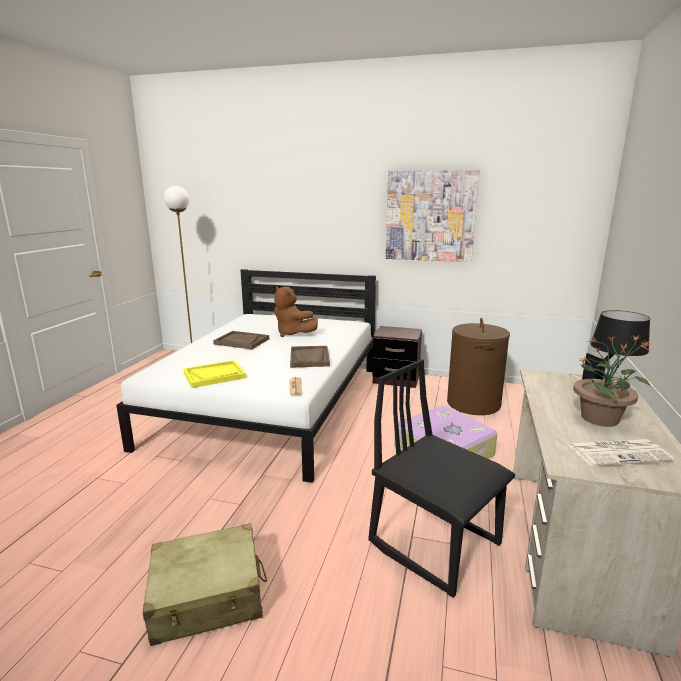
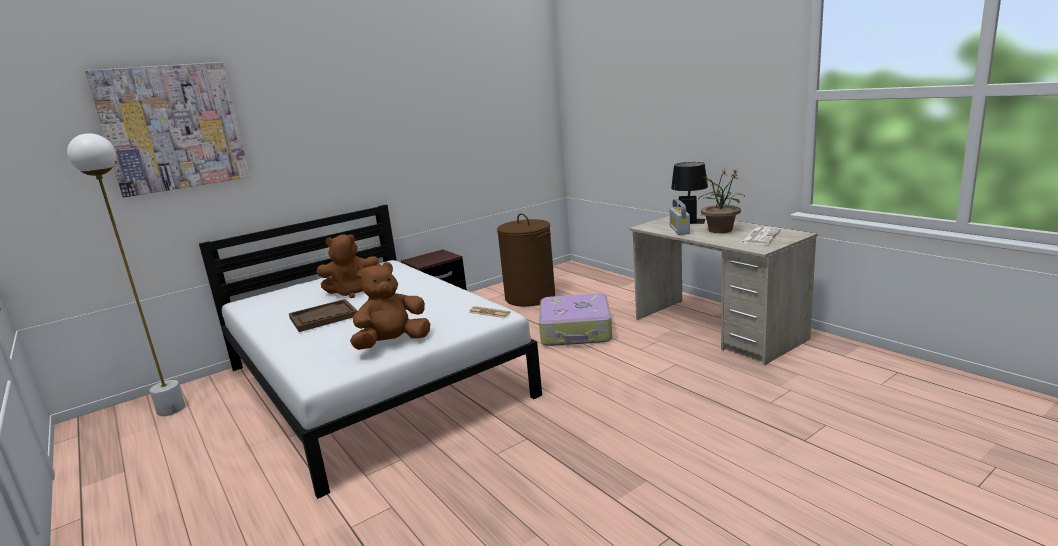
camera: 50 degrees left, 0 degrees up
beige suitcase [143,523,267,646] -> none
yellow tray [183,360,246,388] -> brown plush toy [350,262,430,350]
brown tray [290,346,330,368] -> none
black chair [368,359,515,598] -> none
picture [386,170,479,262] -> picture moved to [85,62,250,197]
none -> radio [670,199,690,235]

